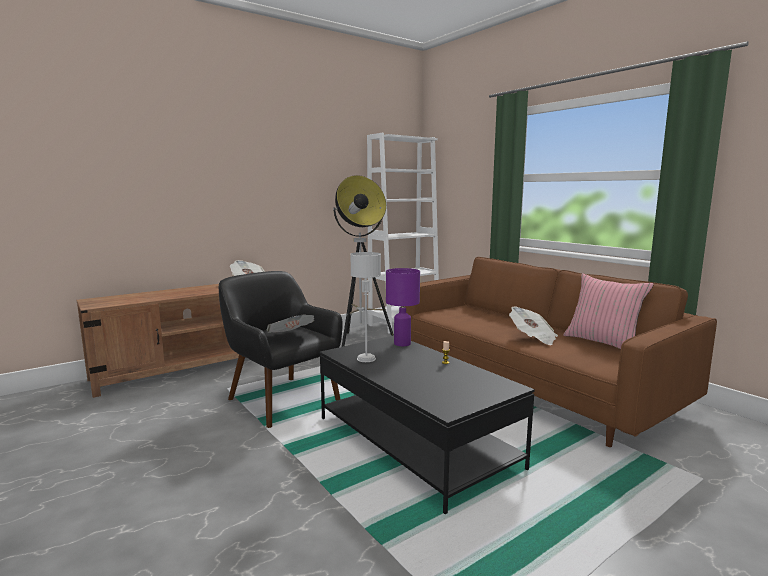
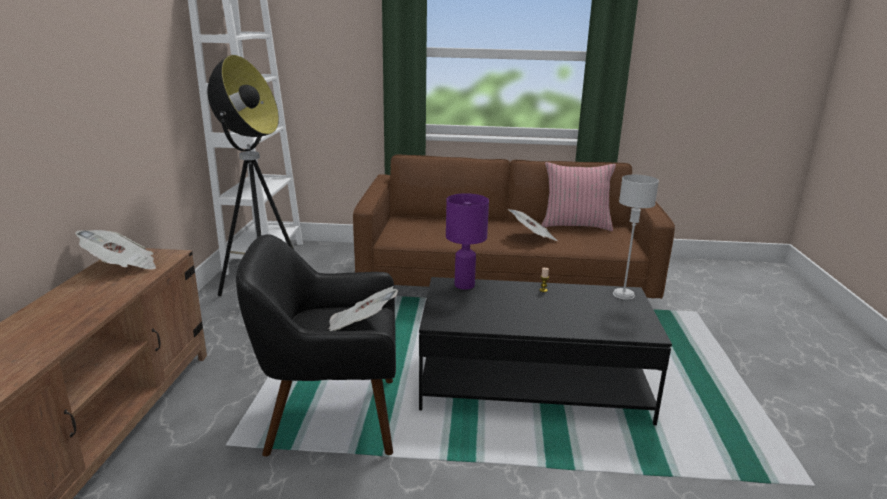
camera: 50 degrees left, 10 degrees up
grey table lamp [350,252,381,362] -> grey table lamp moved to [613,175,659,300]

